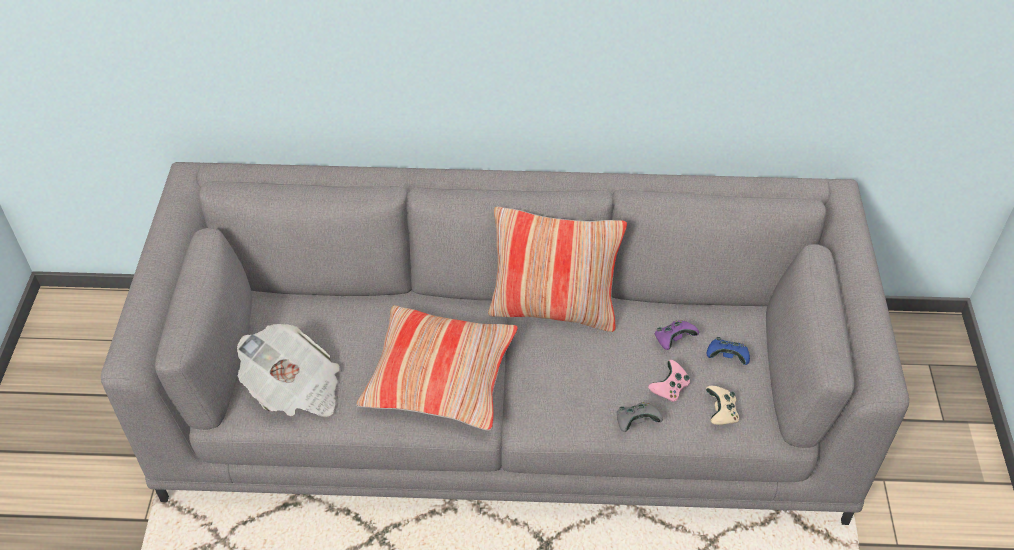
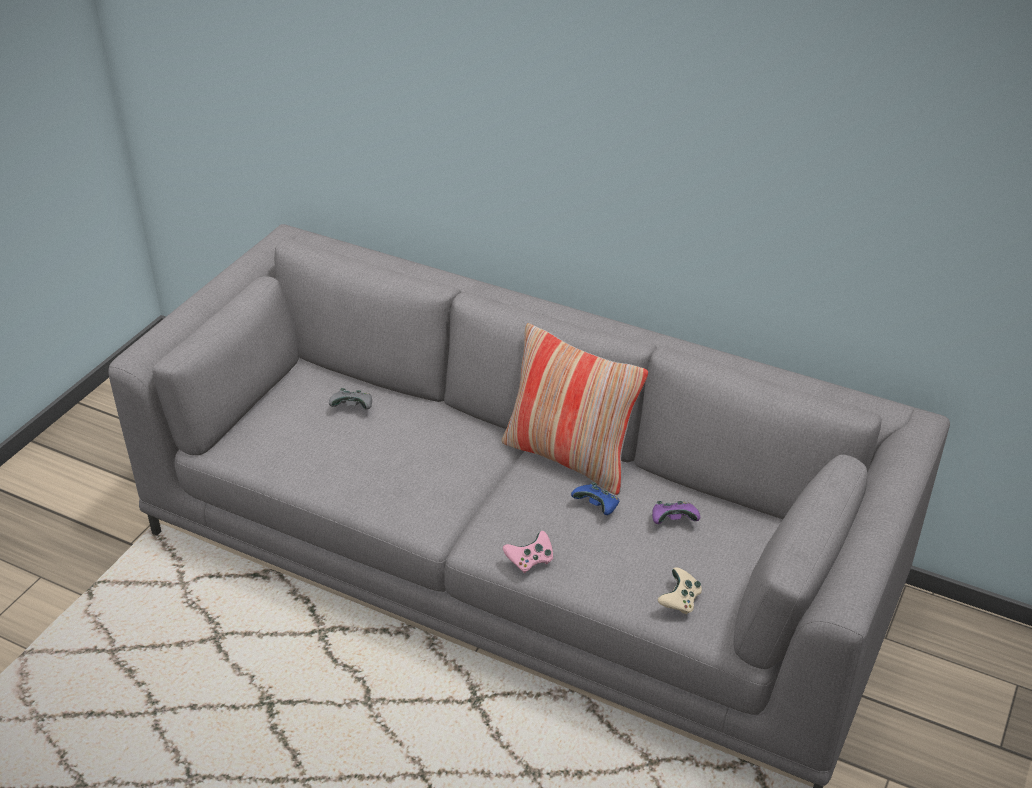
camera: 25 degrees right, 10 degrees down
newspaper [237,324,339,417] -> none
pillow [356,305,518,431] -> none
grey game controller [617,402,663,432] -> grey game controller moved to [329,388,372,410]
pink game controller [648,360,690,402] -> pink game controller moved to [503,531,553,573]
blue game controller [707,337,750,365] -> blue game controller moved to [571,482,619,515]

